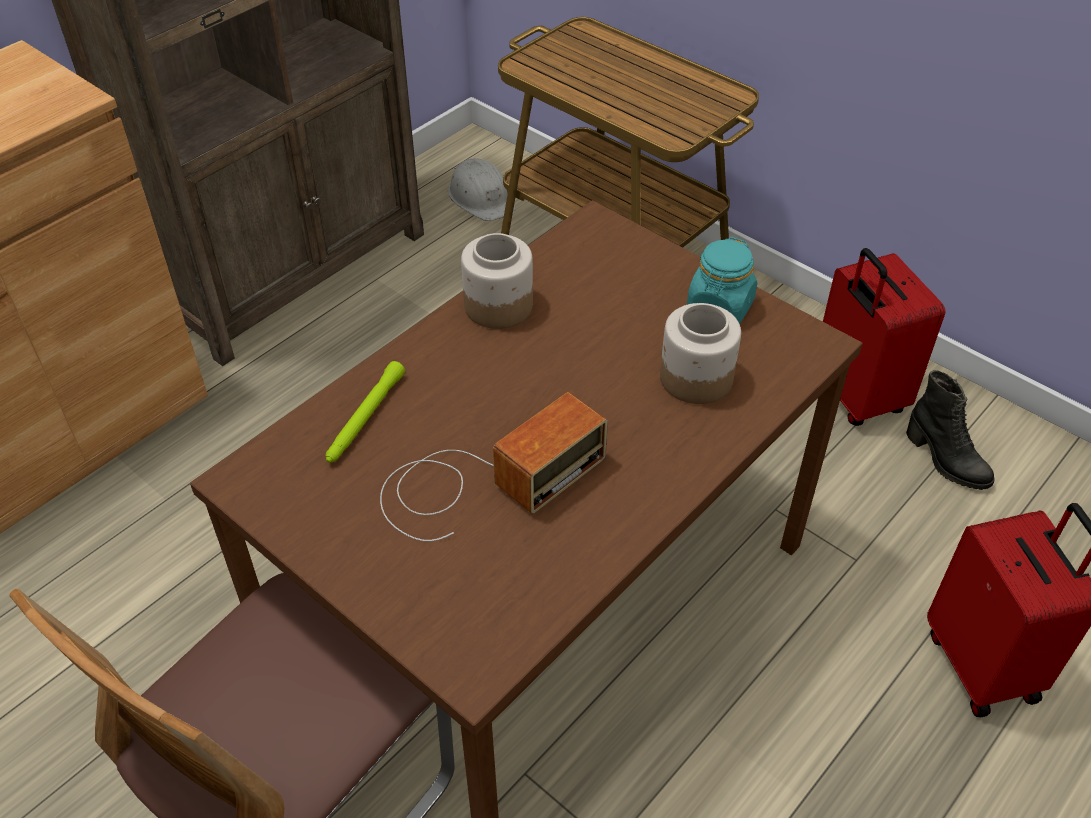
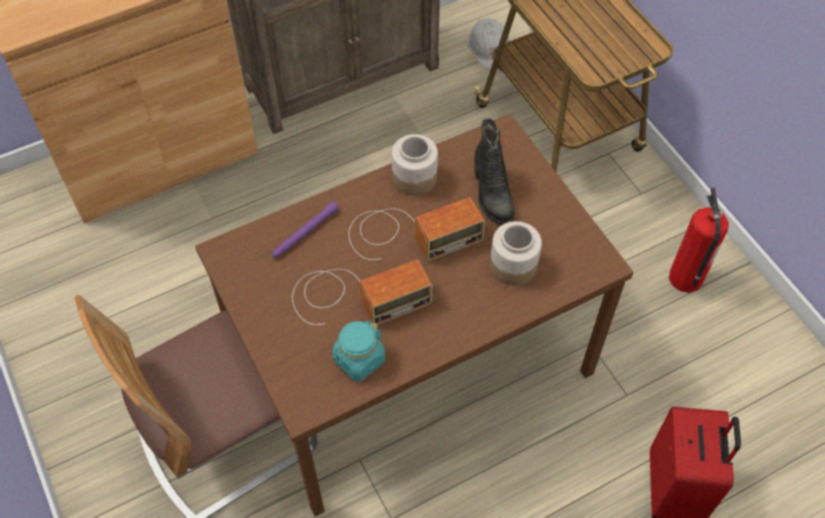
camera: 20 degrees right, 10 degrees up
green flashlight [325,361,405,463] -> purple flashlight [272,201,339,258]
turquoise jar [687,237,757,324] -> turquoise jar moved to [332,320,385,381]
red suitcase [823,248,945,426] -> fire extinguisher [669,187,729,293]
black boot [906,370,995,490] -> black boot moved to [474,118,514,226]
none -> radio [349,197,485,261]

